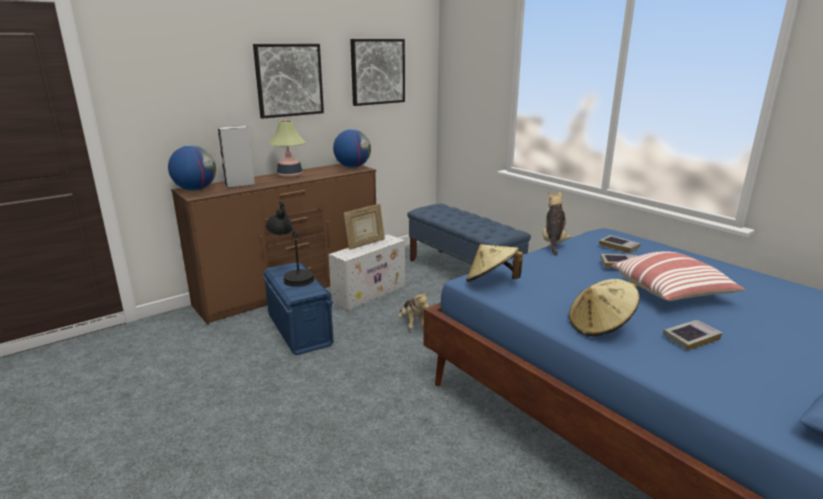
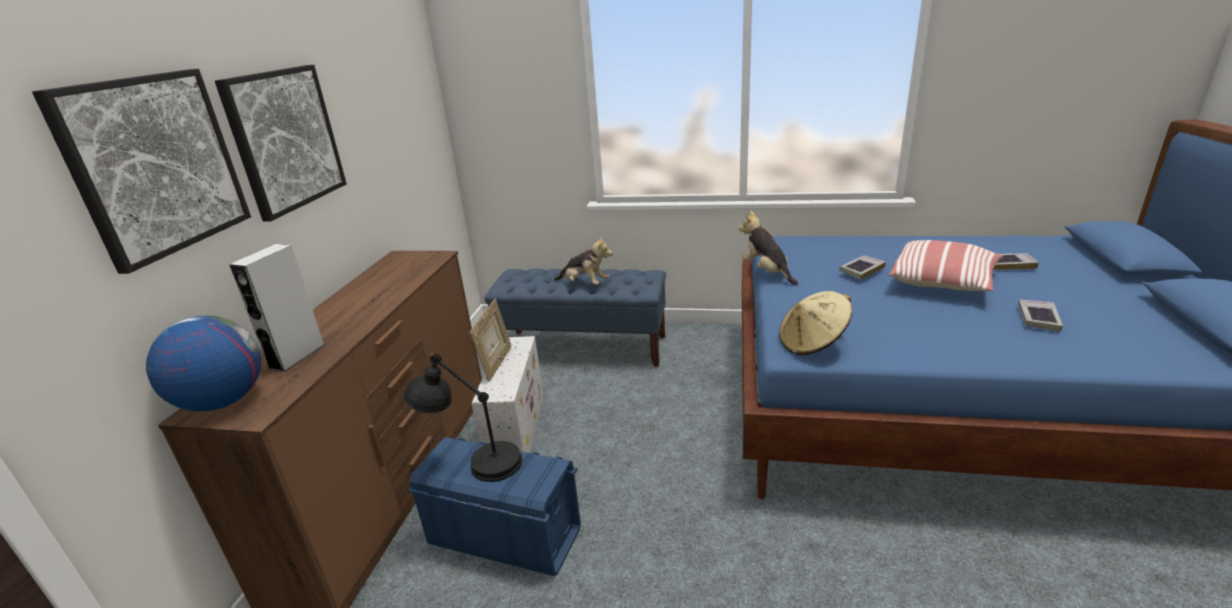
camera: 40 degrees left, 5 degrees up
table lamp [269,119,306,177] -> none
globe [333,129,371,168] -> none
picture [350,39,405,106] -> picture moved to [32,69,251,274]
plush toy [398,290,429,328] -> plush toy moved to [554,236,613,285]
beige hat [569,279,640,337] -> none
book [599,235,641,253] -> book moved to [993,253,1039,270]

